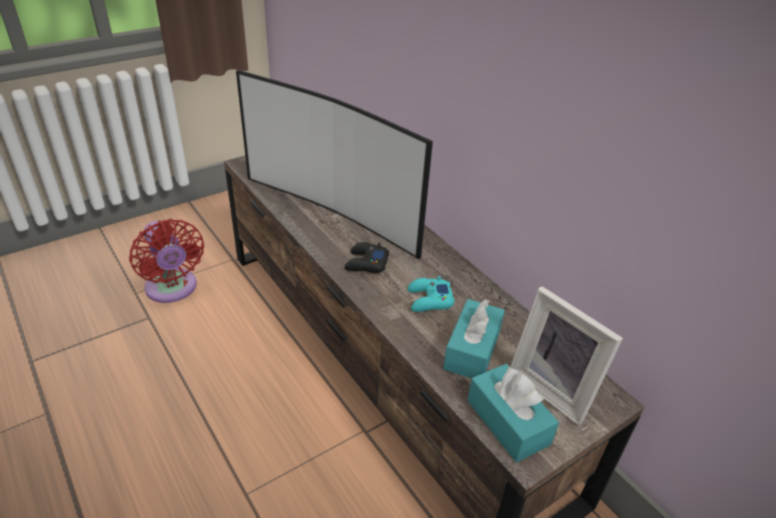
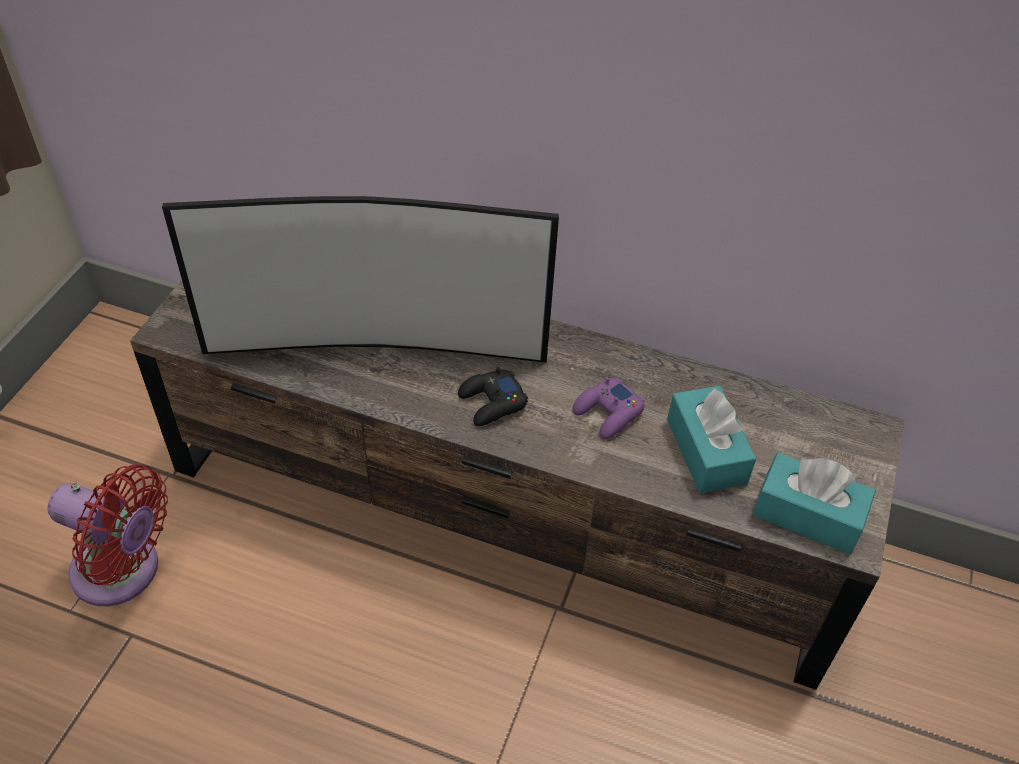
camera: 35 degrees left, 10 degrees up
turquoise game controller [408,276,455,312] -> purple game controller [573,377,645,439]
picture frame [510,286,623,425] -> none

